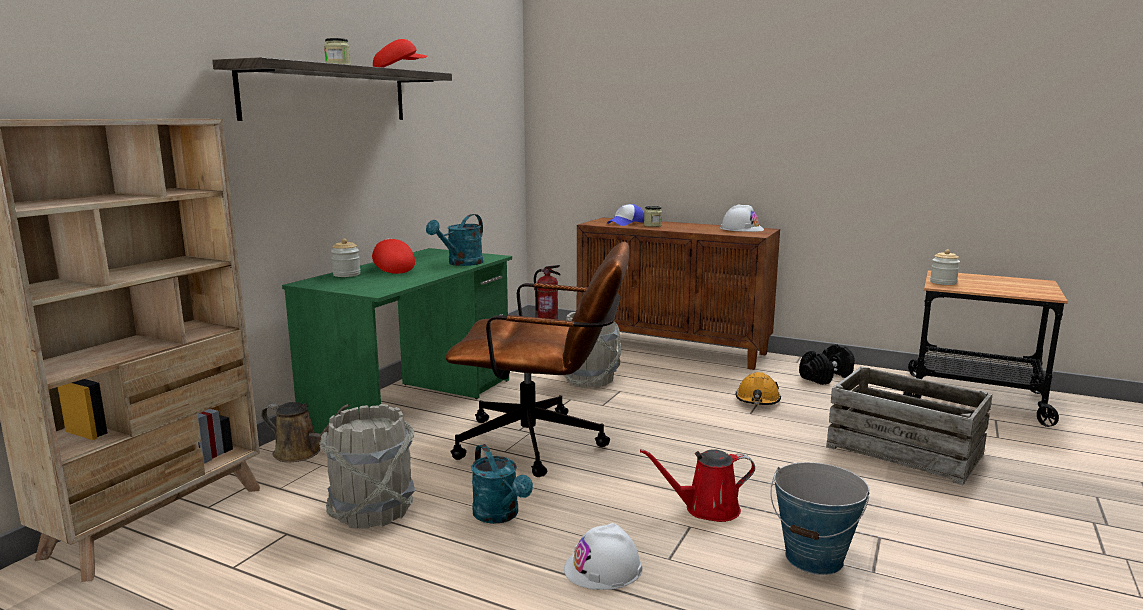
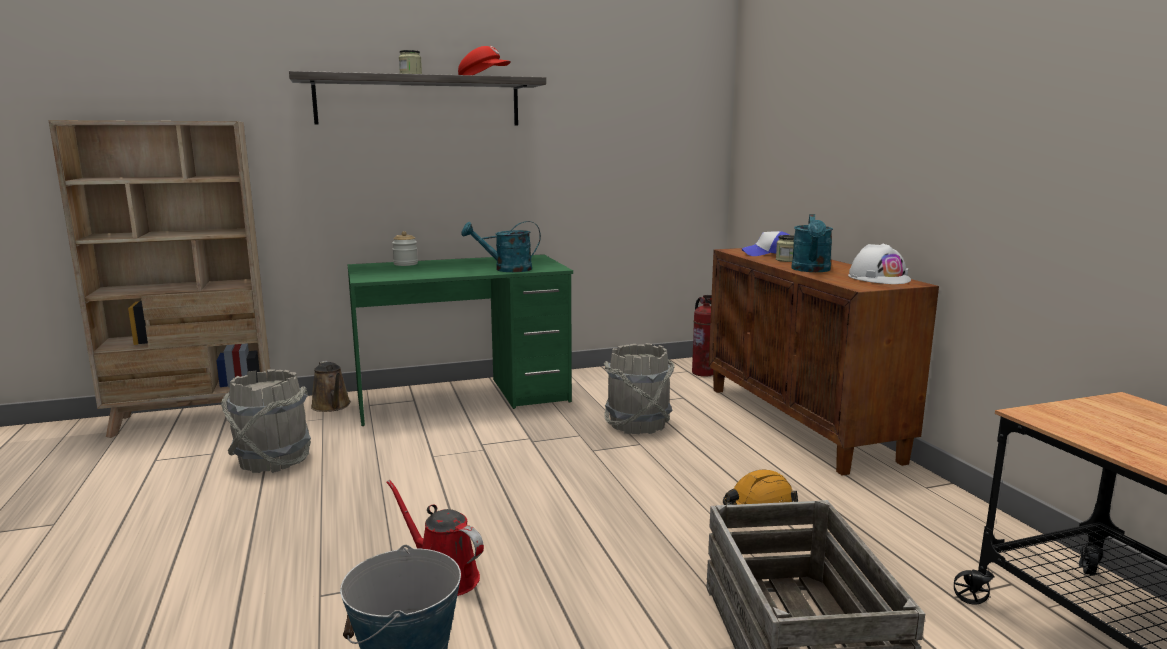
camera: 45 degrees right, 0 degrees up
red cap [372,238,415,274] -> none
brown office chair [446,242,629,477] -> none
turquoise watering can [471,444,533,524] -> turquoise watering can moved to [791,214,833,272]
white hard hat [564,523,643,590] -> none
black dumbbell [799,344,855,385] -> none
jar [930,249,960,285] -> none

